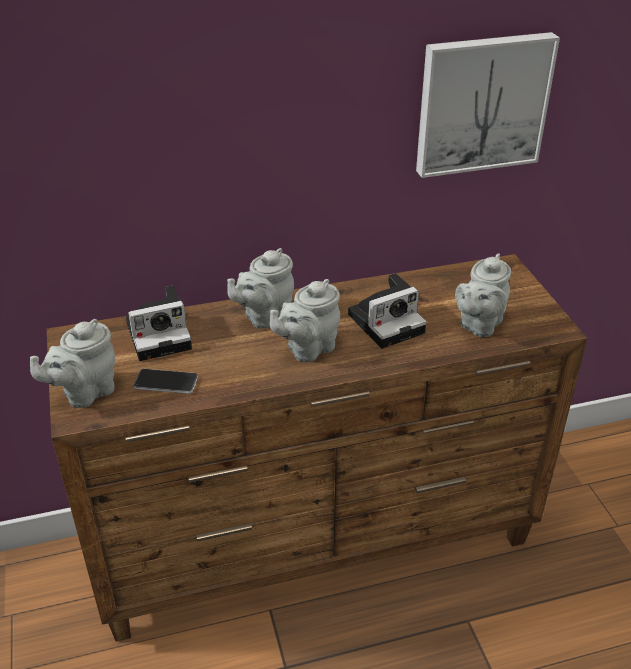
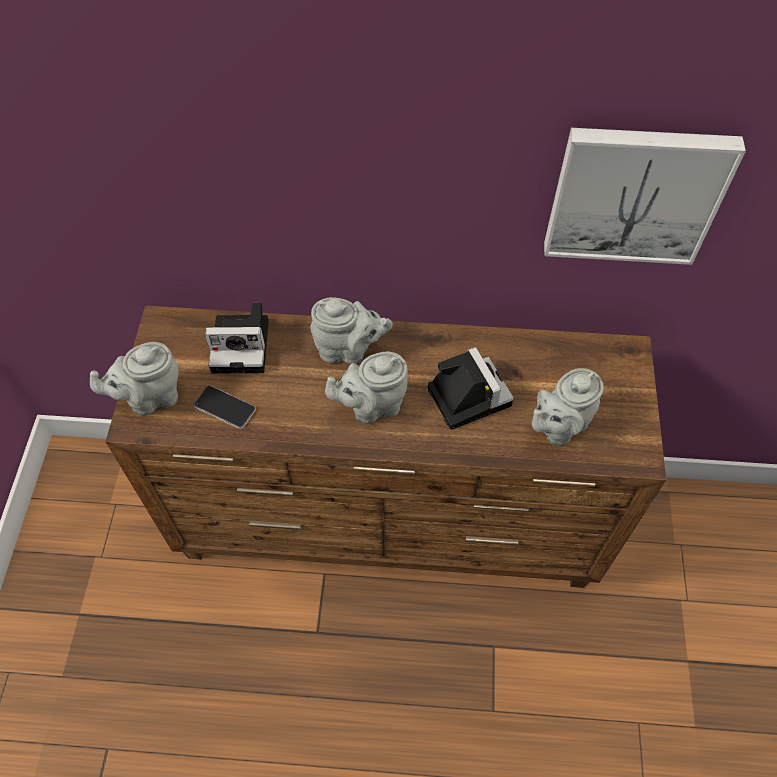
camera: 20 degrees right, 20 degrees up
grey teapot [227,248,294,329] -> grey teapot turned 150 degrees counterclockwise [311,297,393,364]
camera [348,273,426,349] -> camera turned 105 degrees counterclockwise [428,347,514,430]

